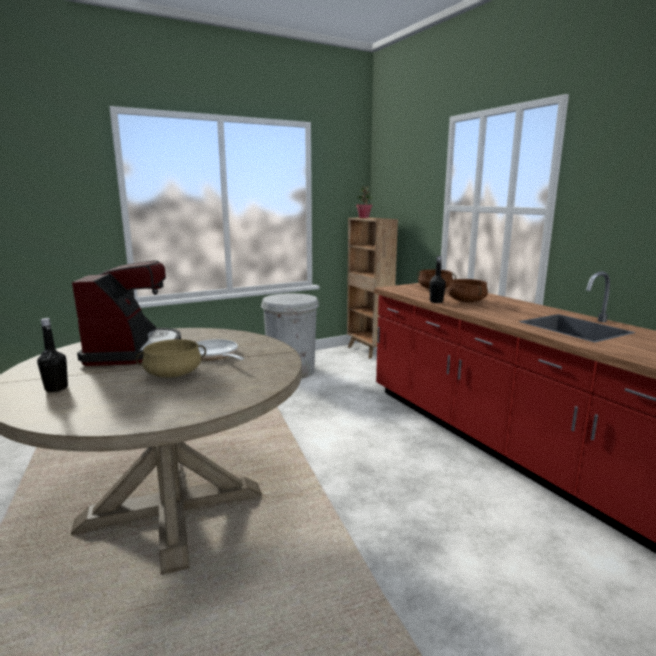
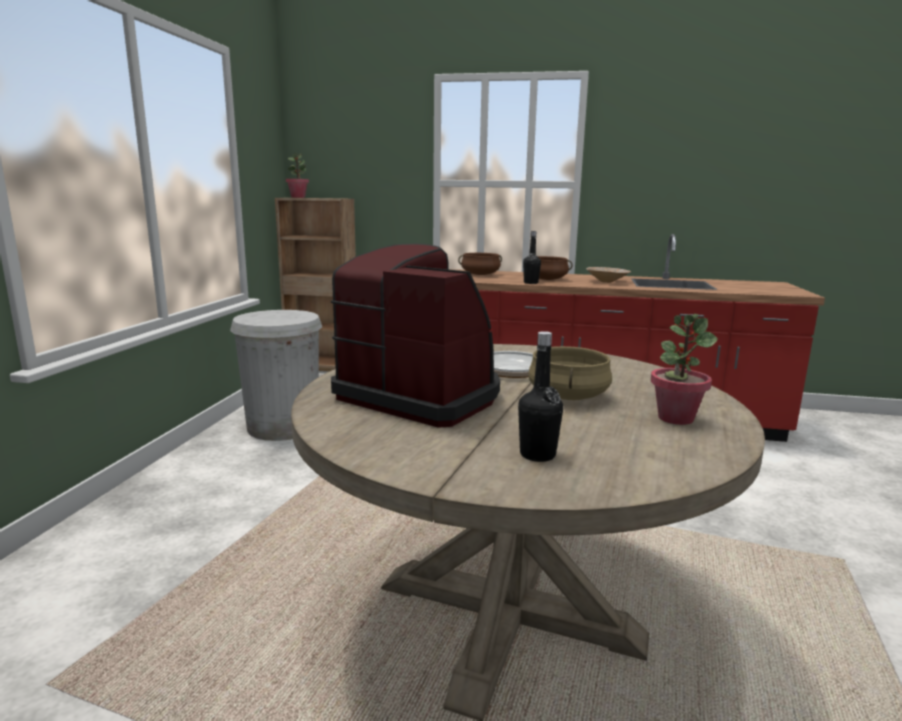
camera: 50 degrees left, 0 degrees up
none -> beige bowl [586,267,631,283]
none -> potted plant [651,314,718,425]

